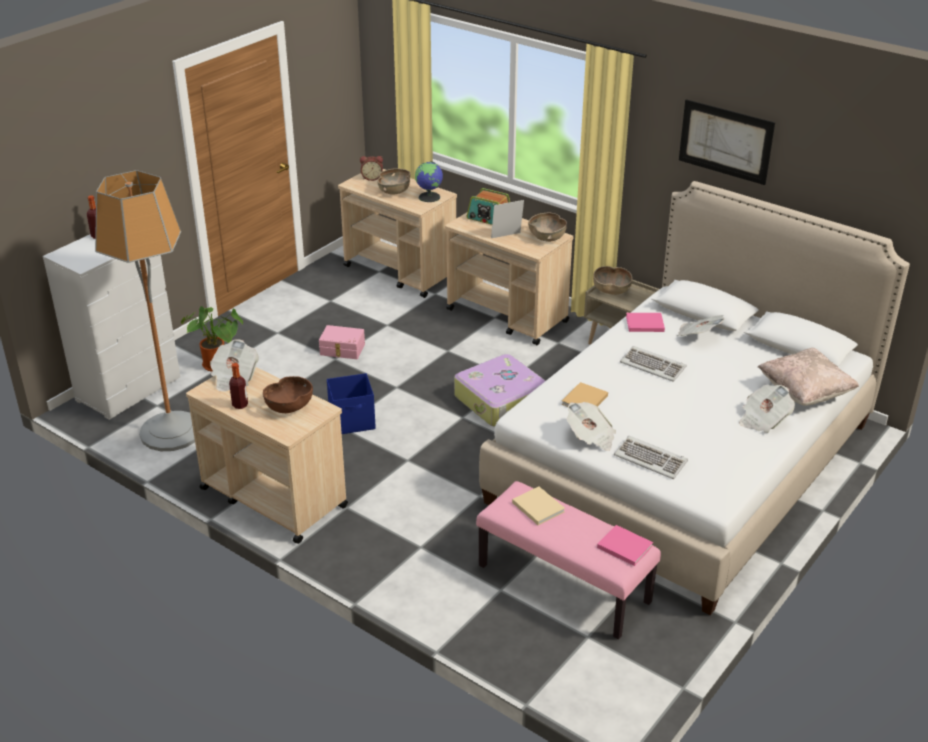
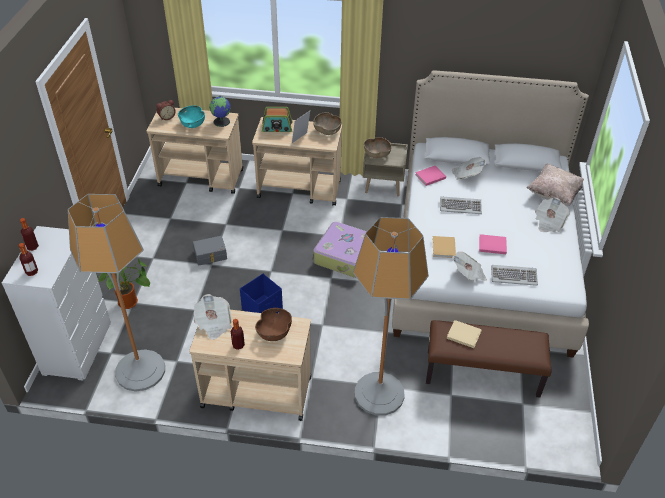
camera: 30 degrees left, 10 degrees up
pink storage box [319,325,365,359] -> grey storage box [193,236,227,265]
brown bowl [377,168,410,195] -> turquoise bowl [178,106,205,128]
pink bench [476,481,661,639] -> brown bench [426,320,552,398]
pink book [597,525,653,566] -> pink book moved to [479,234,507,254]
picture [679,99,775,185] -> none
none -> bottle [19,243,38,276]
none -> floor lamp [353,217,429,415]

